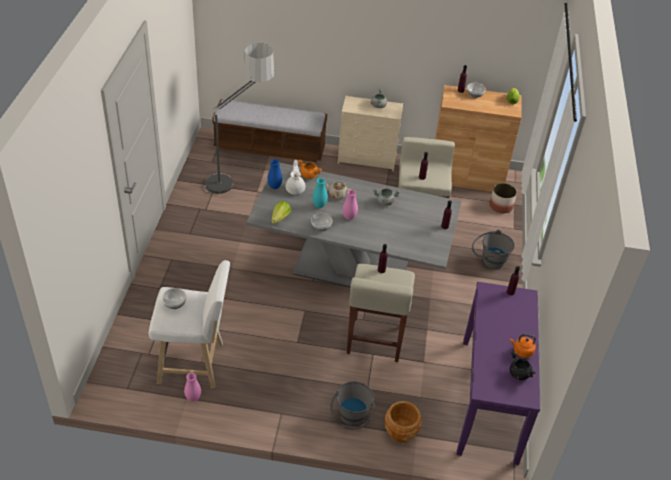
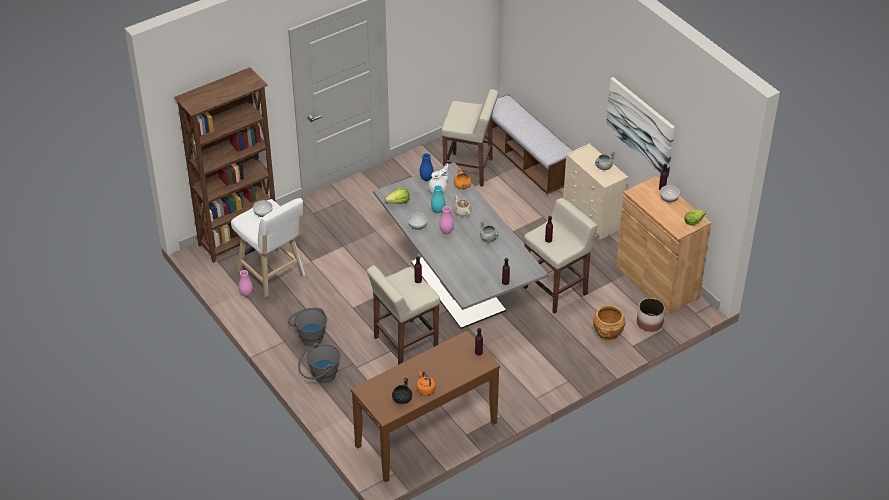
camera: 50 degrees right, 0 degrees up
floor lamp [204,43,274,194] -> beige stool [441,89,499,187]
brown planter [385,401,422,443] -> brown planter moved to [594,305,626,341]
purple console table [456,282,540,465] -> brown console table [351,331,500,483]
grey bucket [472,230,515,269] -> grey bucket moved to [288,308,327,346]
none -> brown bookcase [174,67,276,263]
none -> picture [606,77,675,177]

